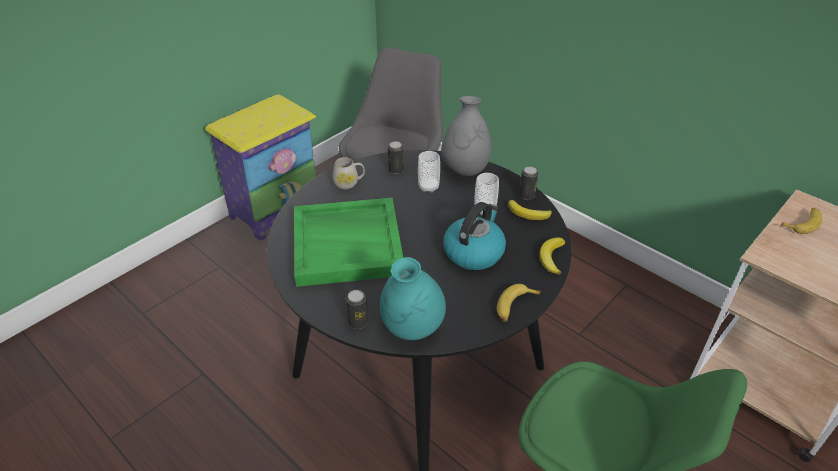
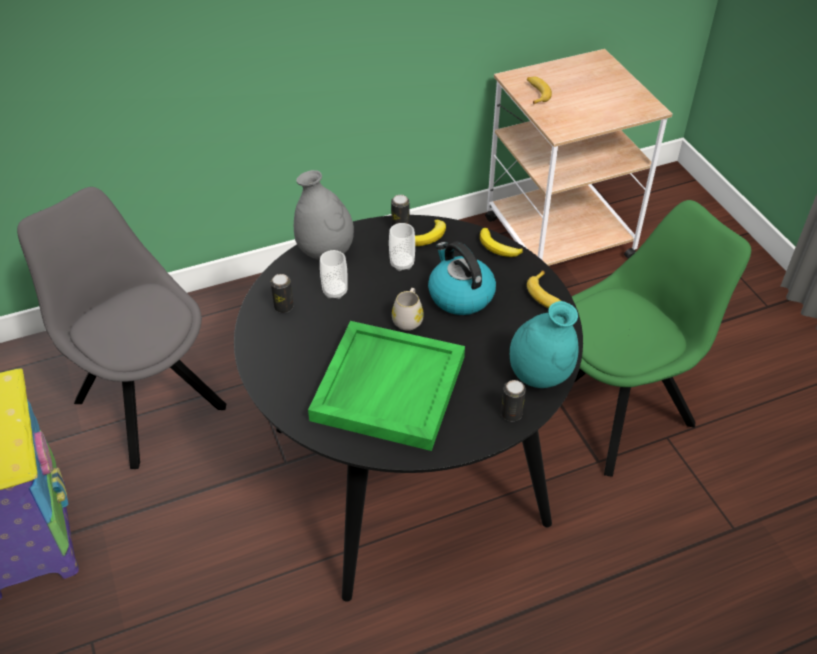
camera: 65 degrees left, 5 degrees up
white mug [332,157,365,189] -> white mug moved to [392,288,424,331]

